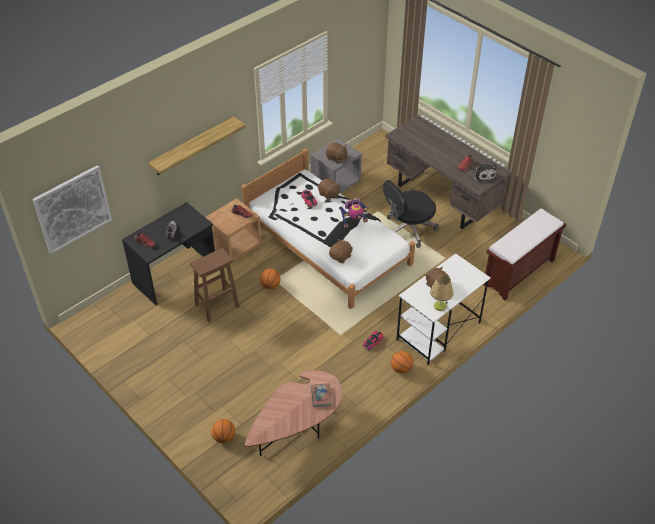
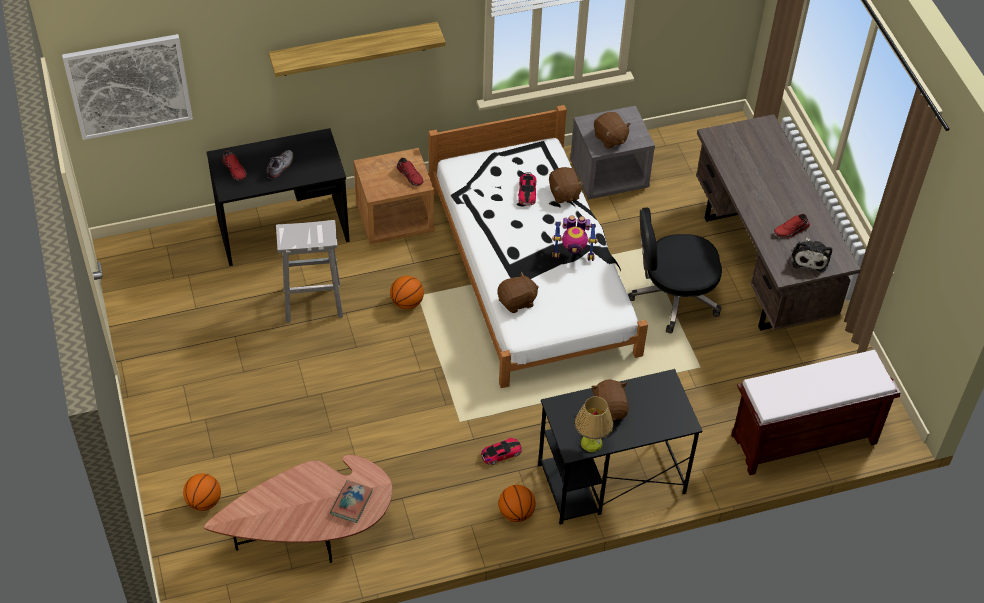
camera: 25 degrees right, 5 degrees up
brown stool [190,248,240,322] -> white stool [276,220,343,322]
white desk [396,253,491,365] -> black desk [538,369,702,524]

